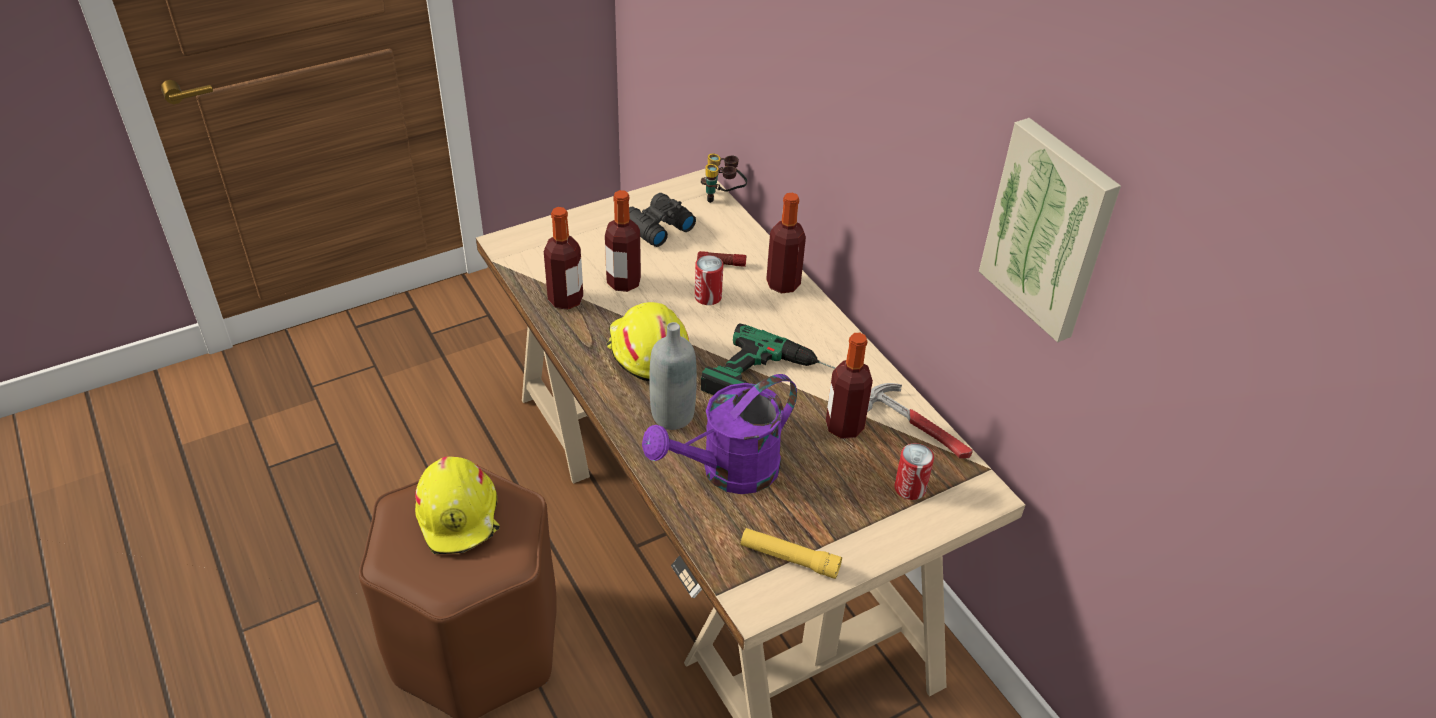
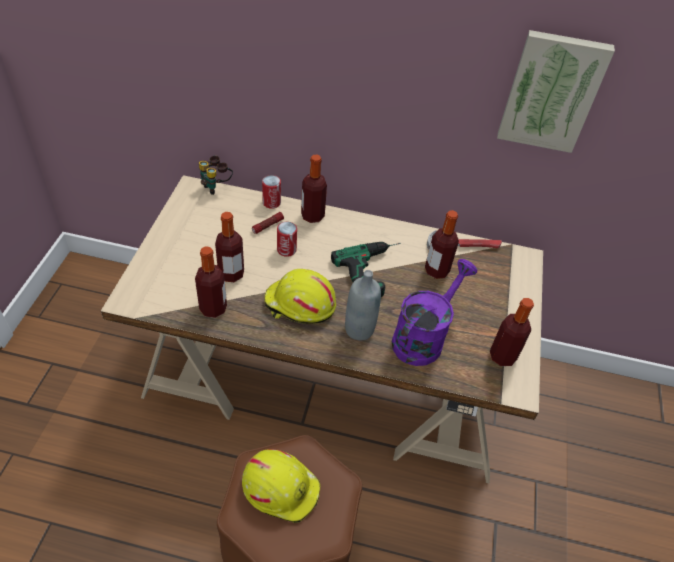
camera: 50 degrees left, 5 degrees up
black binoculars [629,193,696,247] -> none
purple watering can [642,374,797,494] -> purple watering can turned 150 degrees counterclockwise [392,259,478,366]
yellow flashlight [741,528,842,579] -> bottle [490,298,534,366]
can [894,443,934,500] -> can moved to [262,175,281,209]

